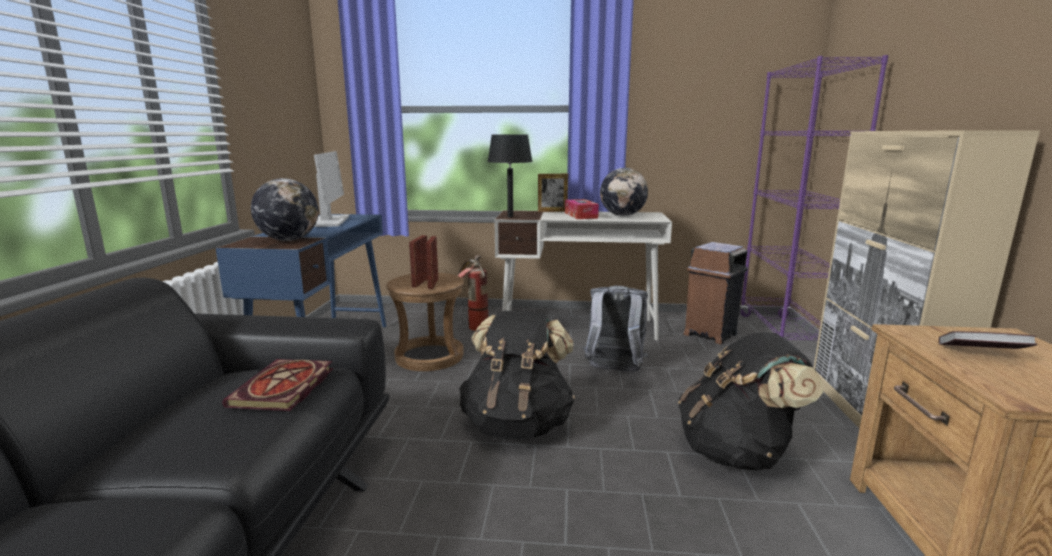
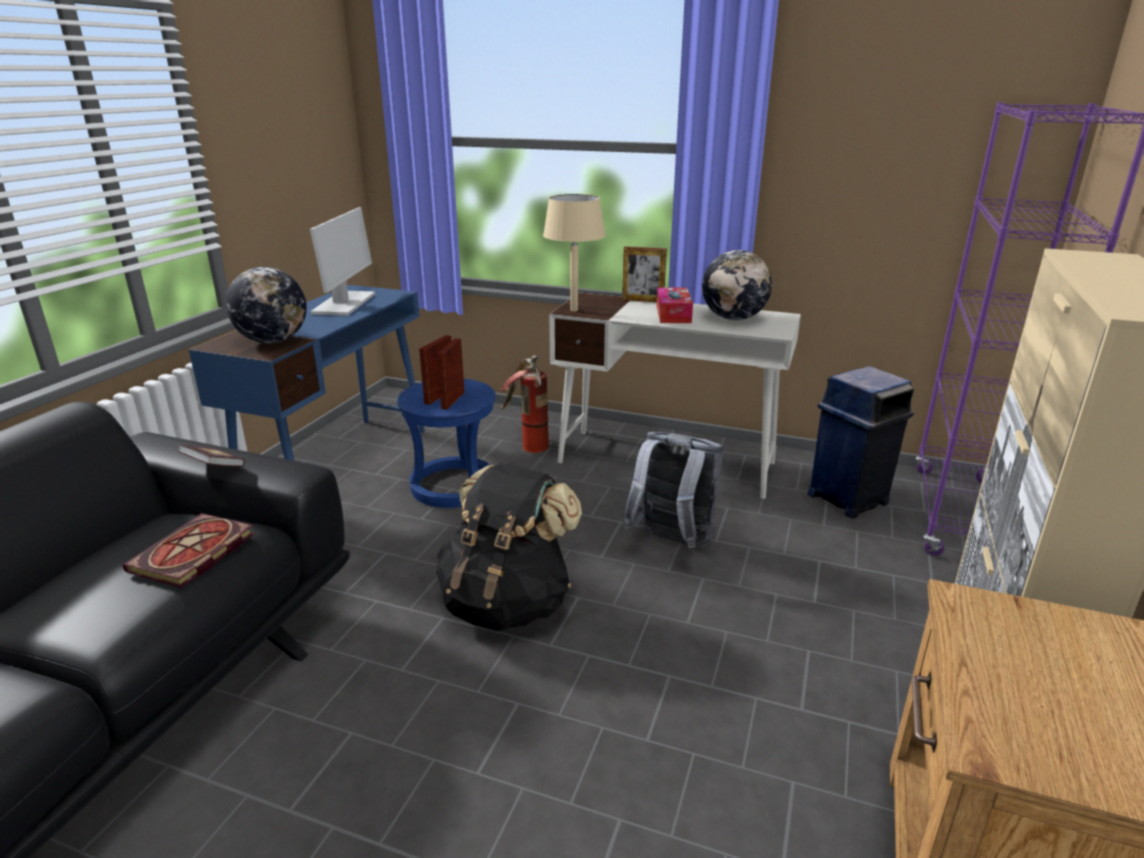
camera: 15 degrees right, 10 degrees up
brown stool [386,273,464,371] -> blue stool [397,379,496,508]
black table lamp [487,135,533,218] -> beige table lamp [543,194,606,311]
black backpack [678,332,823,470] -> none
brown trash can [684,242,748,344] -> blue trash can [807,366,914,518]
book [939,331,1038,349] -> book moved to [178,444,245,467]

